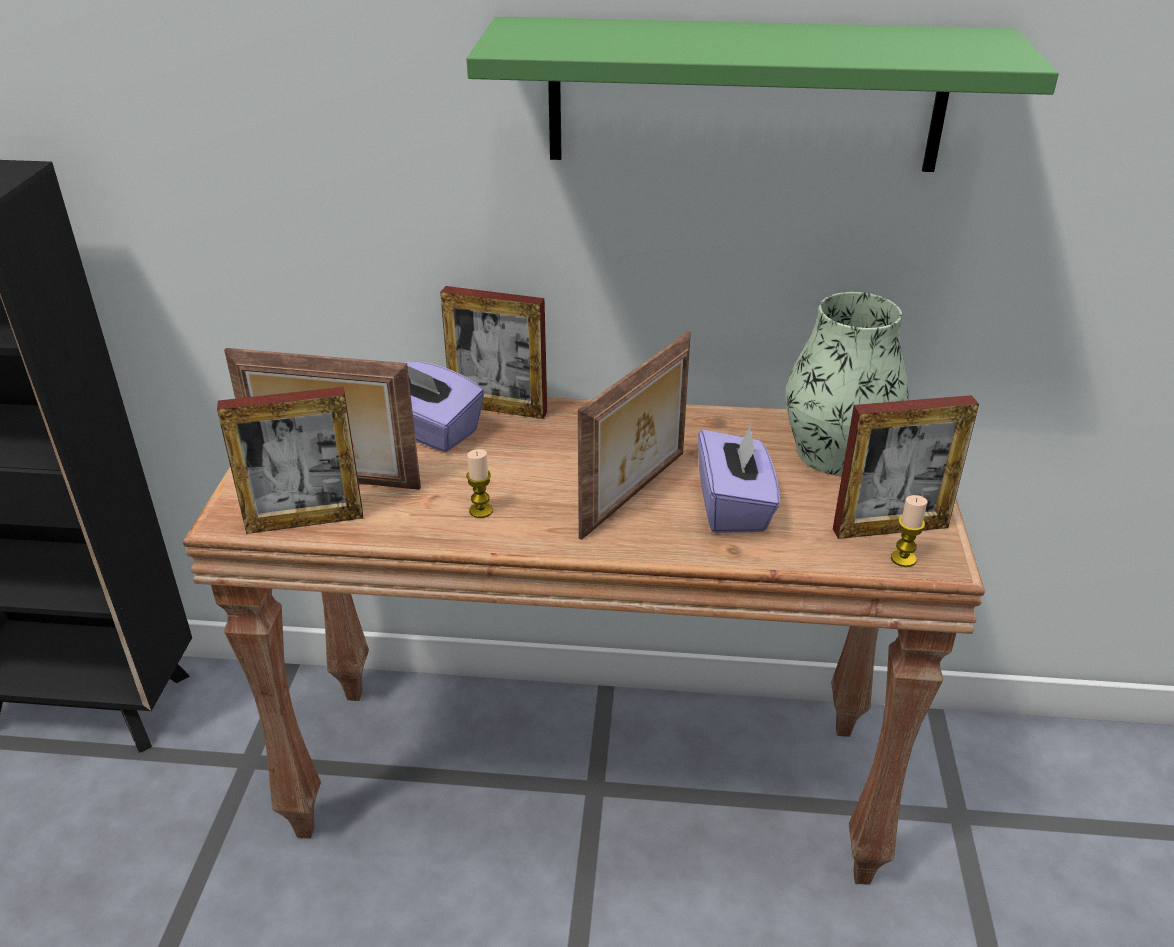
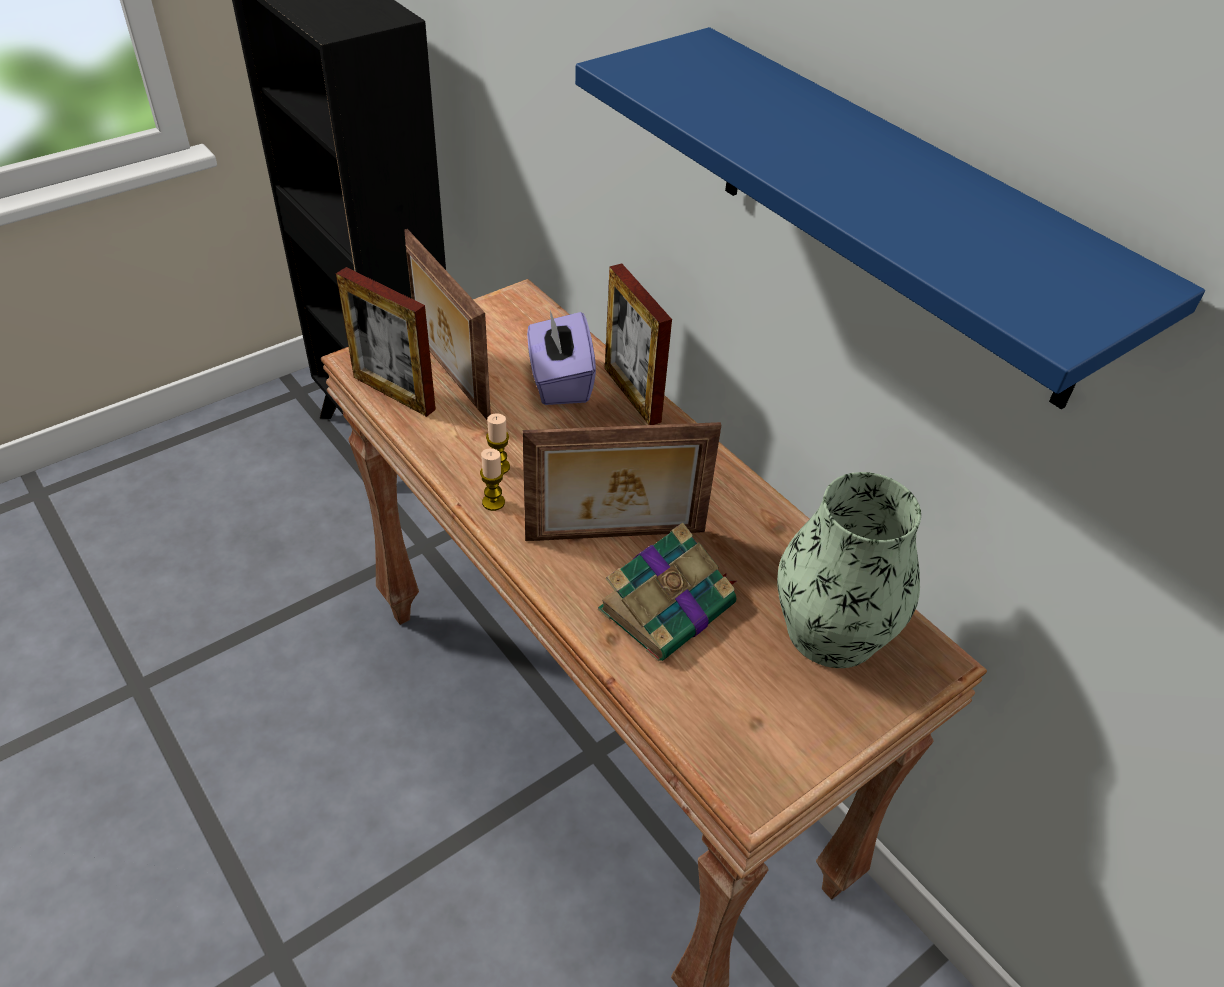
camera: 45 degrees right, 10 degrees up
green shelf [467,17,1059,172] -> blue shelf [575,27,1205,410]
purple tissue box [698,425,780,533] -> book [598,522,736,661]
picture frame [833,395,979,539] -> none
candle [891,495,927,567] -> candle moved to [480,448,505,511]

